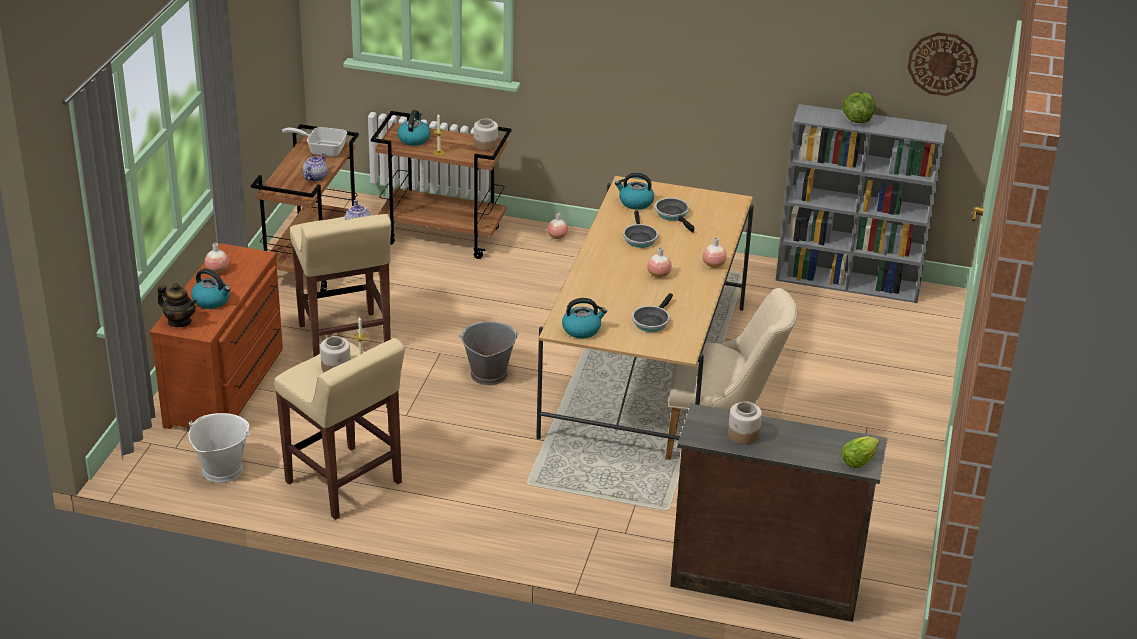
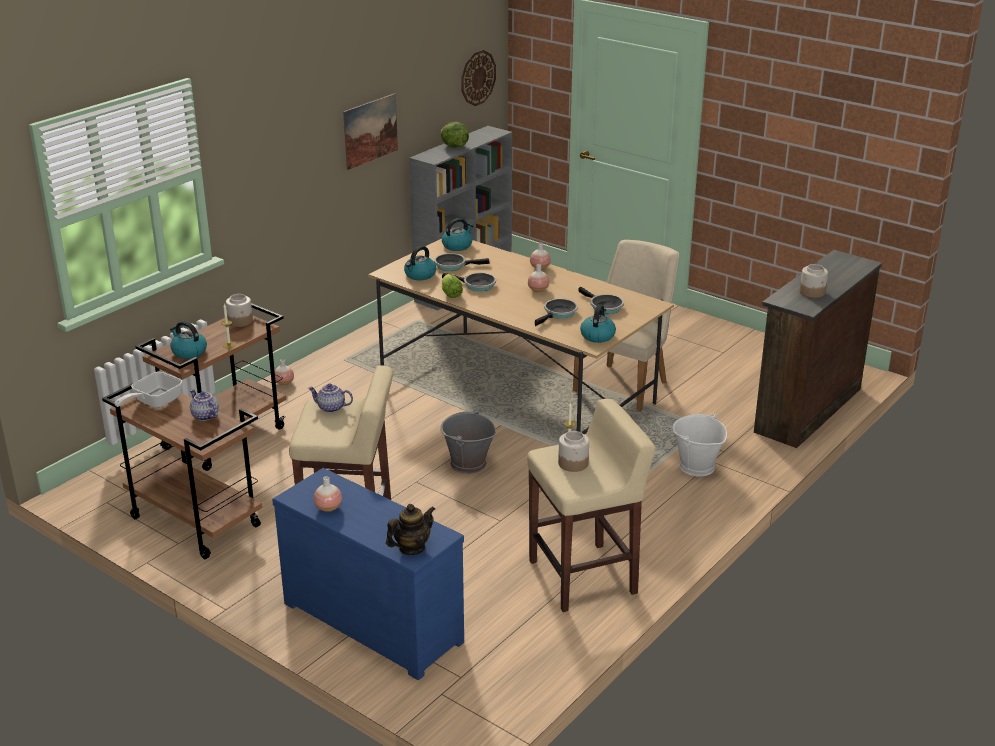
camera: 65 degrees left, 5 degrees down
brown dresser [150,243,283,429] -> blue dresser [272,468,464,680]
white bucket [189,413,250,483] -> white bucket moved to [672,413,727,476]
kettle [191,269,231,309] -> kettle moved to [442,218,473,251]
lettuce [841,436,879,468] -> lettuce moved to [442,274,463,298]
none -> picture [343,93,398,170]
none -> frying pan [535,298,578,326]

